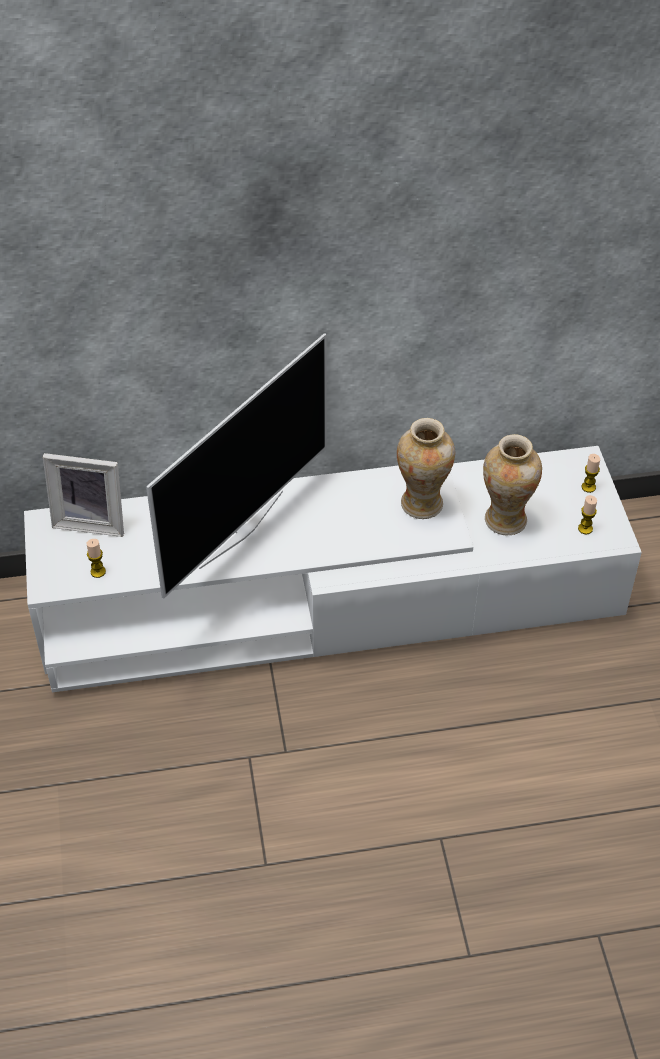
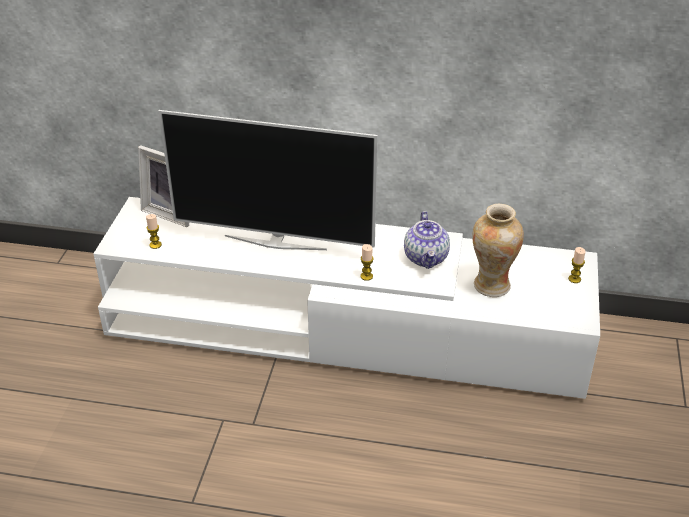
camera: 20 degrees right, 10 degrees down
television [146,333,327,599] -> television turned 45 degrees clockwise [158,110,378,250]
vase [397,418,455,519] -> teapot [404,211,450,269]
candle [578,495,597,534] -> candle moved to [360,244,374,281]

